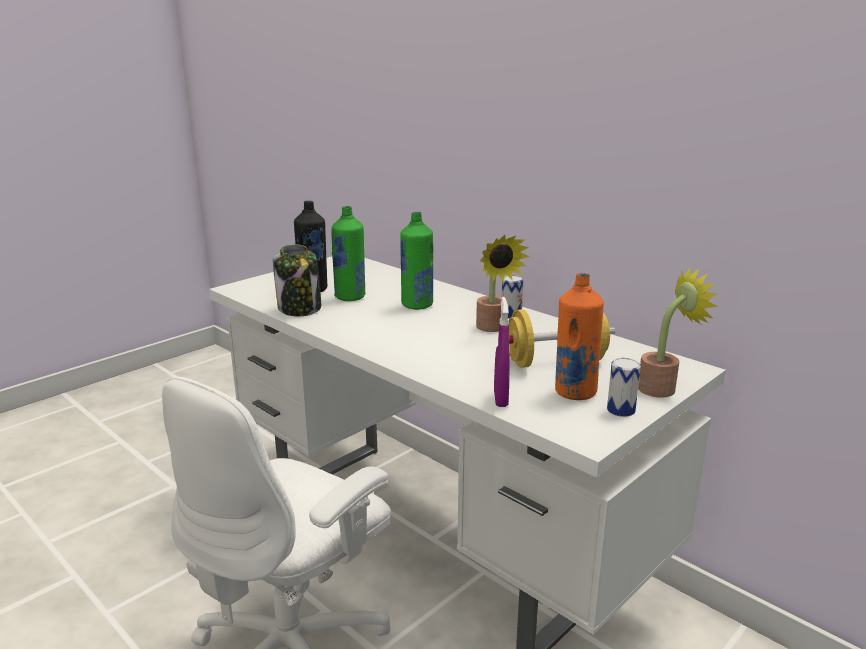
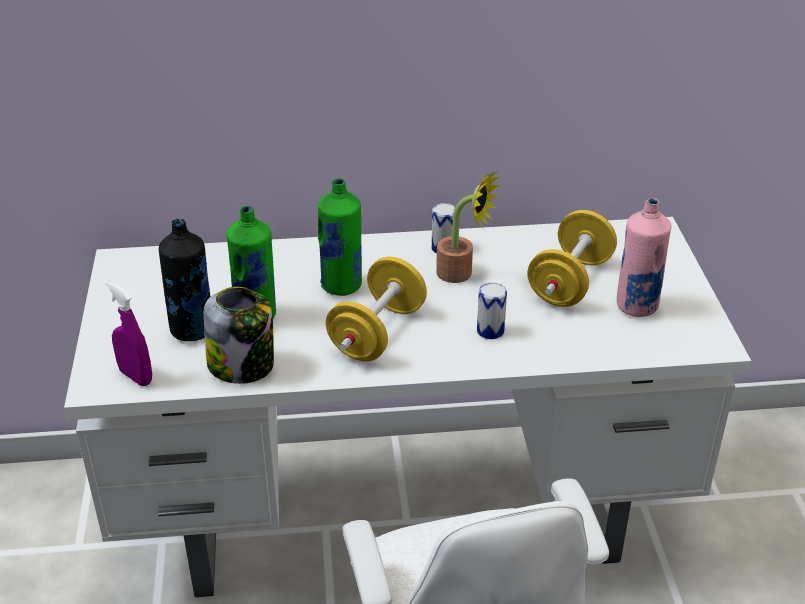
camera: 50 degrees left, 15 degrees up
purple spray bottle [494,297,510,407] -> purple spray bottle moved to [106,281,152,386]
orange bottle [555,273,604,400] -> pink bottle [617,198,671,317]
can [607,358,641,417] -> can moved to [477,282,507,339]
potted plant [638,267,718,398] -> none
none -> yellow dumbbell [326,257,427,361]

